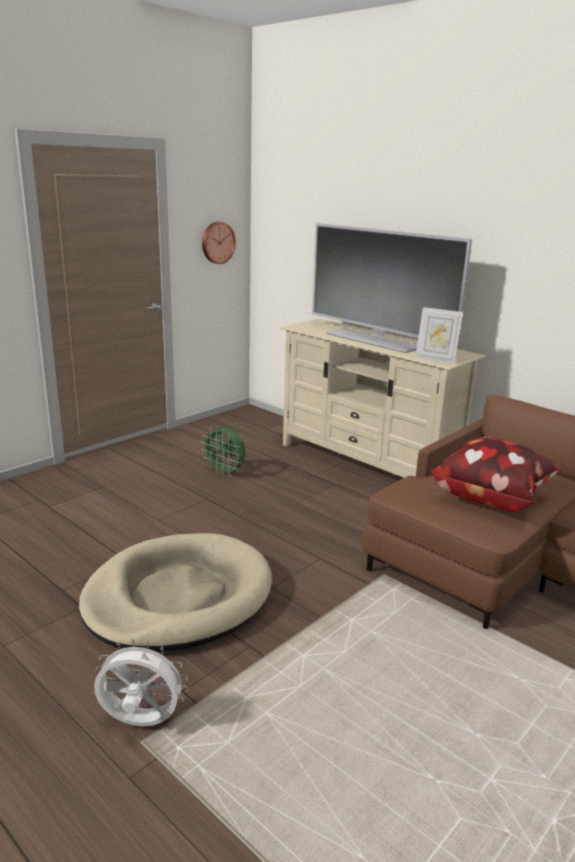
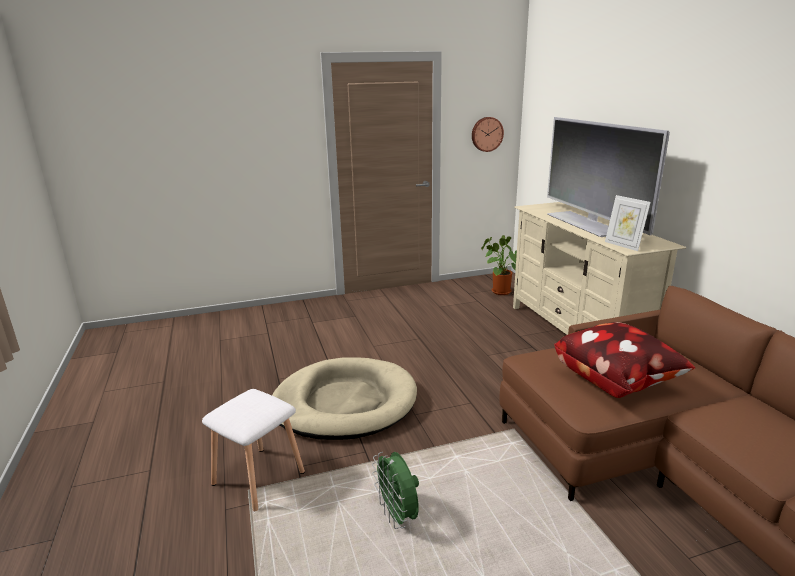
camera: 30 degrees right, 0 degrees up
white fan [94,639,188,726] -> white stool [202,389,305,511]
green fan [201,426,245,476] -> green fan moved to [372,452,419,529]
none -> potted plant [481,235,517,295]

